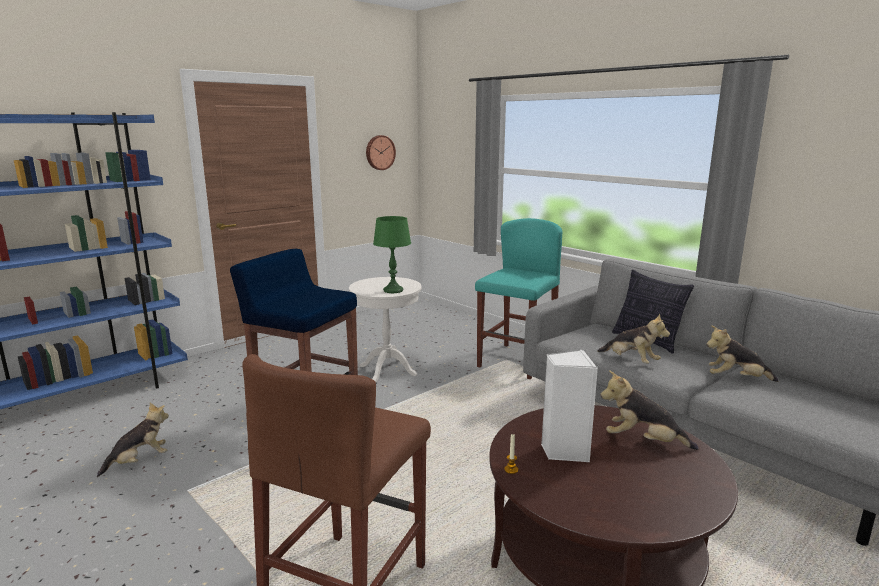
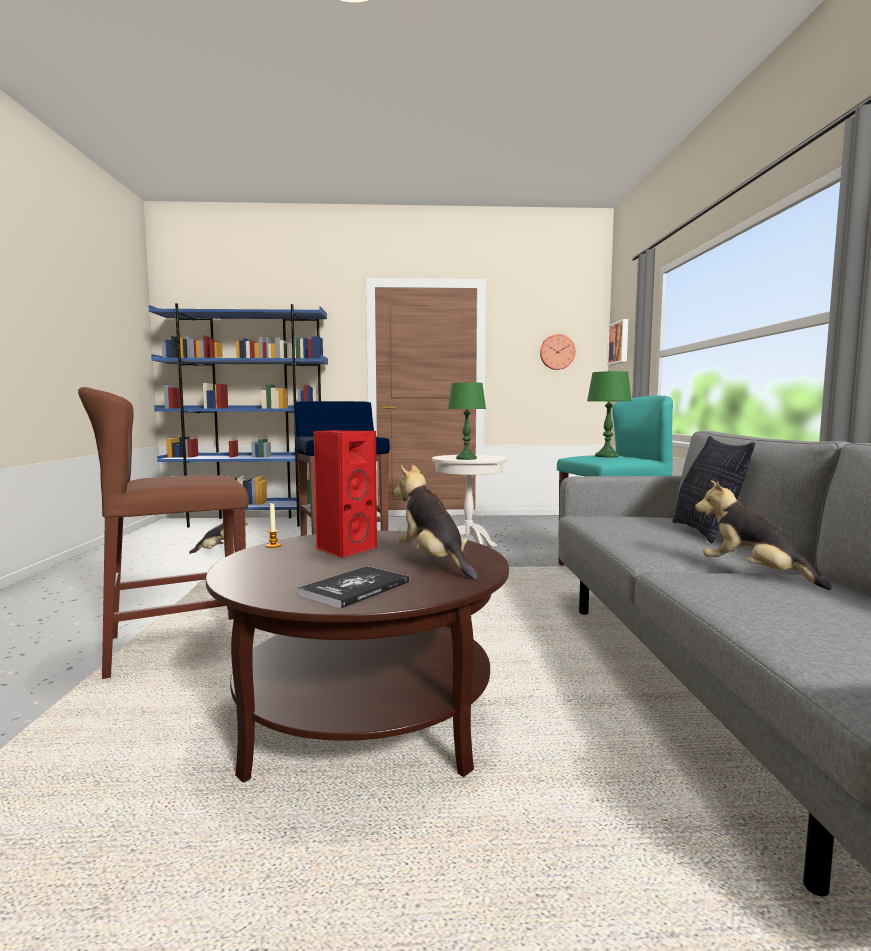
camera: 40 degrees right, 10 degrees down
white speaker [541,350,598,462] -> red speaker [314,430,377,558]
plush toy [597,313,670,364] -> none
none -> book [298,566,409,608]
none -> green table lamp [587,371,631,457]
none -> picture [607,319,628,365]

